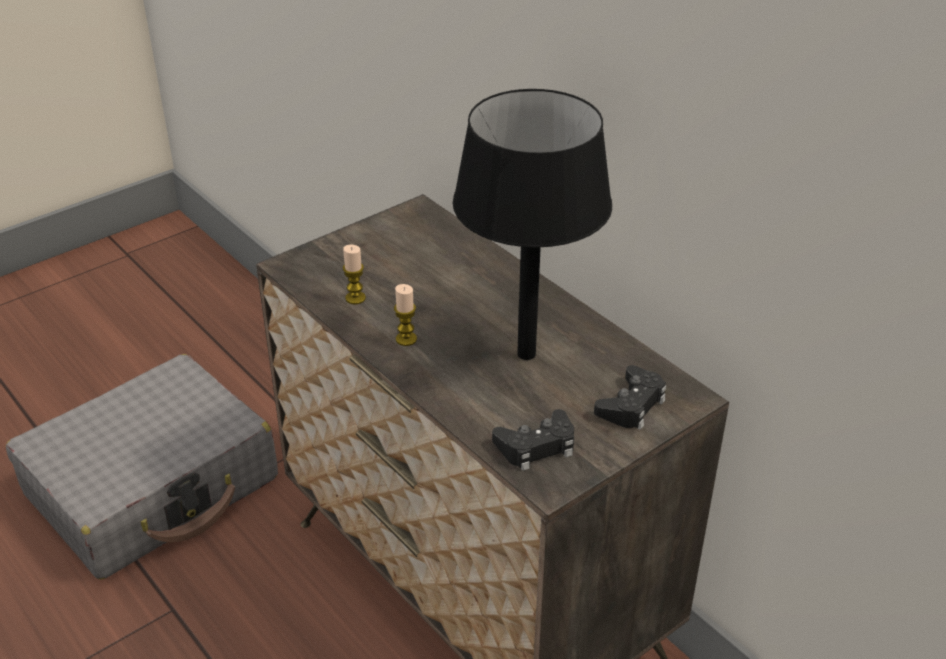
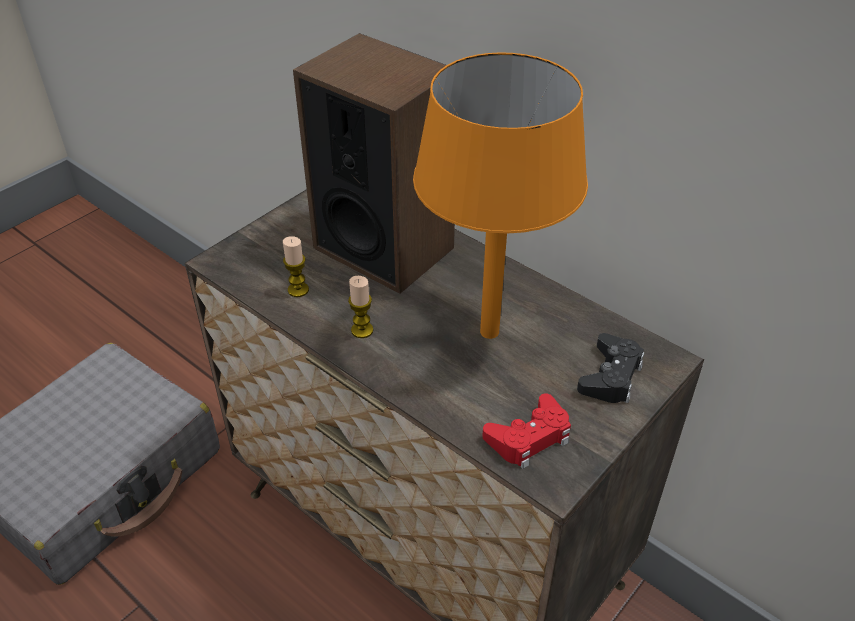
camera: 10 degrees left, 5 degrees up
black table lamp [453,89,612,360] -> orange table lamp [413,52,588,339]
black game controller [492,409,574,471] -> red game controller [482,393,571,469]
none -> speaker [293,33,455,294]

